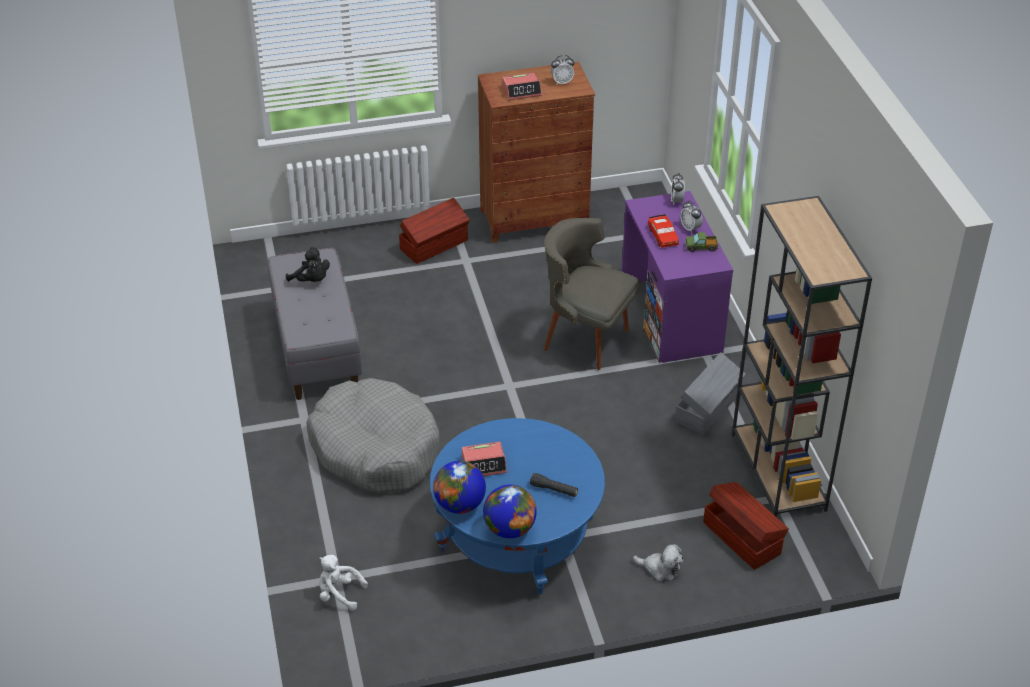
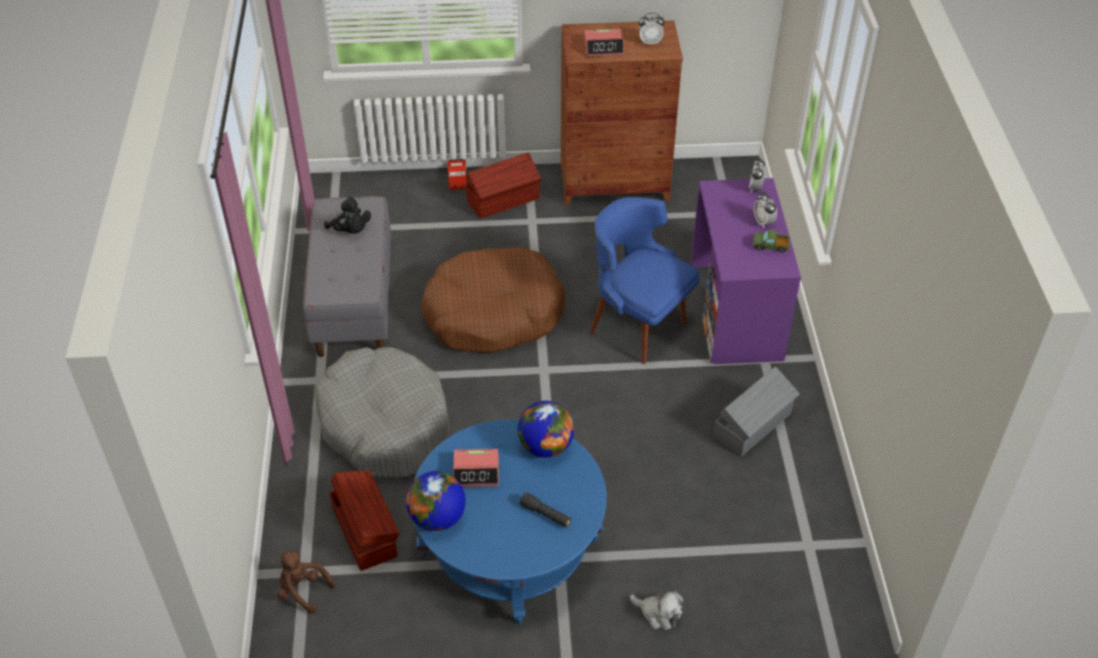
camera: 10 degrees right, 5 degrees up
white plush toy [319,555,368,611] -> brown plush toy [277,551,335,614]
globe [483,485,537,538] -> globe moved to [518,401,574,457]
grey chair [544,218,640,370] -> blue chair [590,197,700,364]
red toy car [648,214,679,248] -> red toy car moved to [447,159,468,190]
brown storage box [703,482,789,570] -> brown storage box moved to [329,470,400,571]
bookcase [732,196,872,517] -> none
none -> brown dog bed [421,247,565,353]

